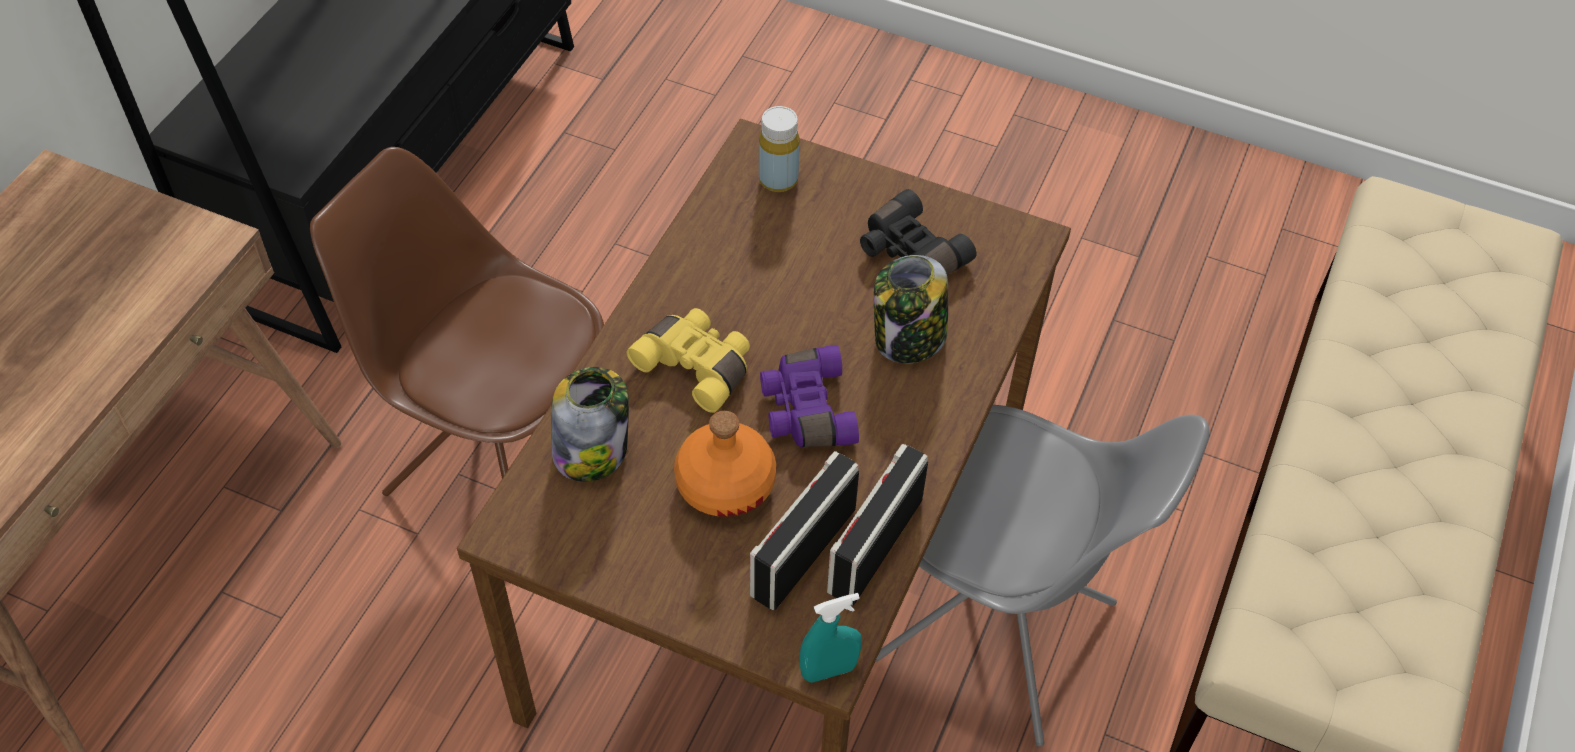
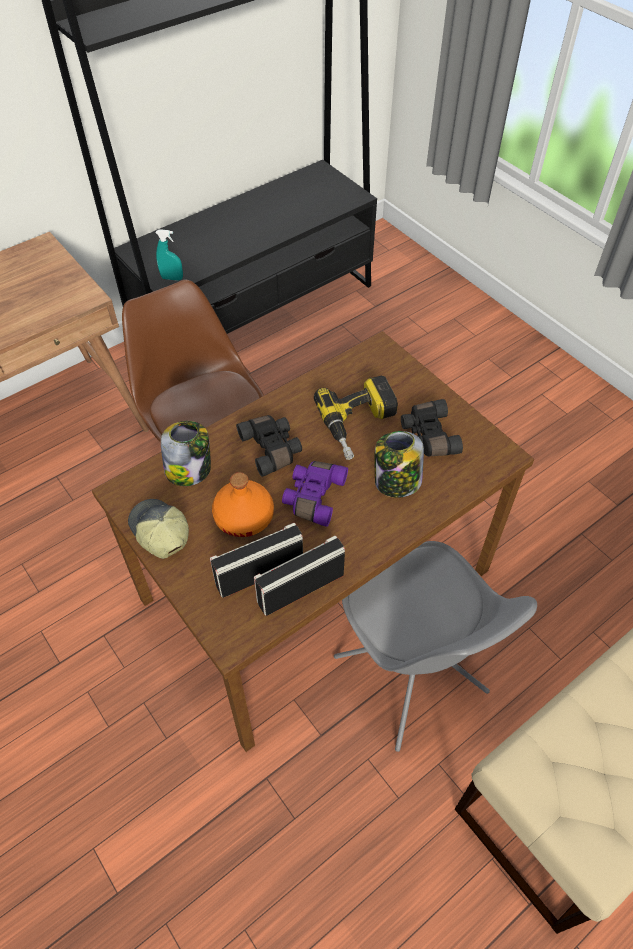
camera: 30 degrees right, 0 degrees up
yellow binoculars [627,308,750,413] -> black binoculars [236,415,302,477]
yellow bottle [759,106,800,192] -> none
turquoise spray bottle [799,593,862,683] -> turquoise spray bottle moved to [155,229,183,281]
none -> cap [128,499,189,559]
none -> power drill [314,376,398,460]

